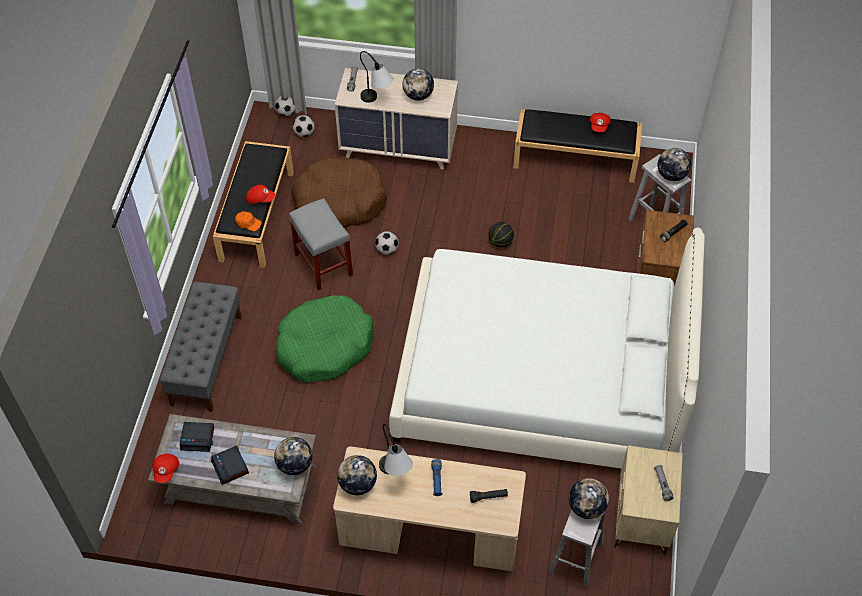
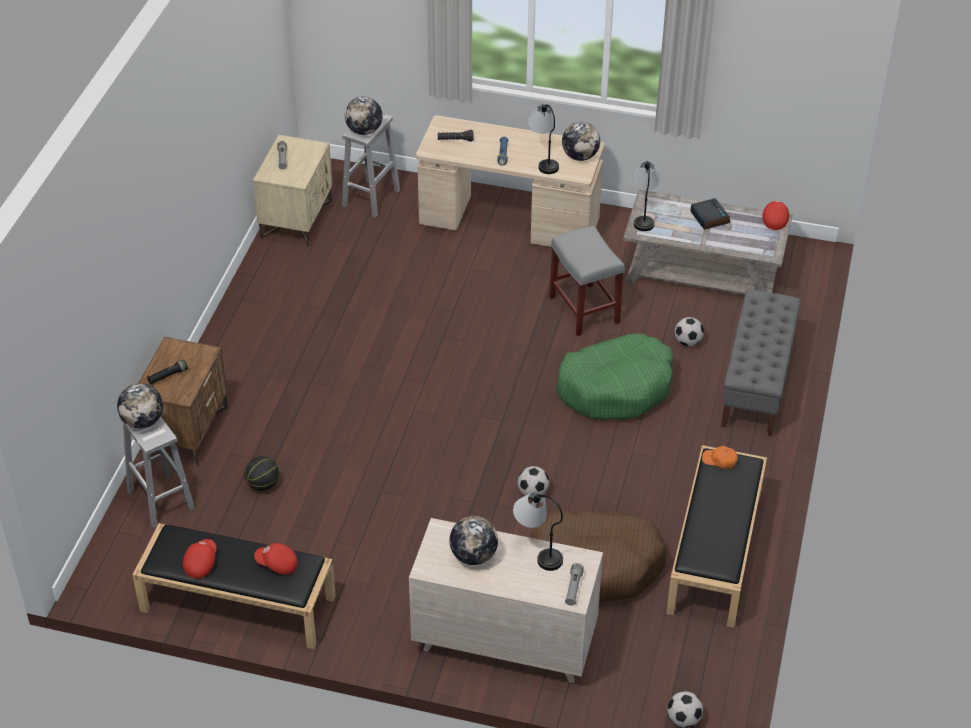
camera: 175 degrees left, 10 degrees down
alarm clock [179,422,214,452] -> none
red cap [246,185,275,204] -> red cap moved to [254,543,298,575]
globe [274,437,312,475] -> table lamp [632,161,660,231]
grey stool [289,198,353,291] -> grey stool moved to [549,226,625,336]
football [293,115,315,137] -> football moved to [675,317,704,346]
white bed [389,228,705,469] -> none
basketball [488,222,514,248] -> basketball moved to [244,456,279,491]

